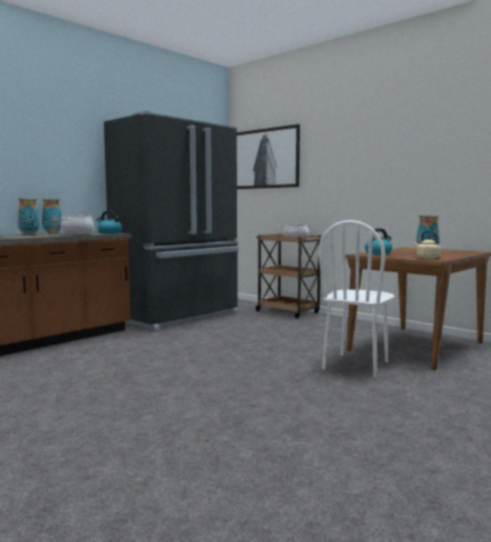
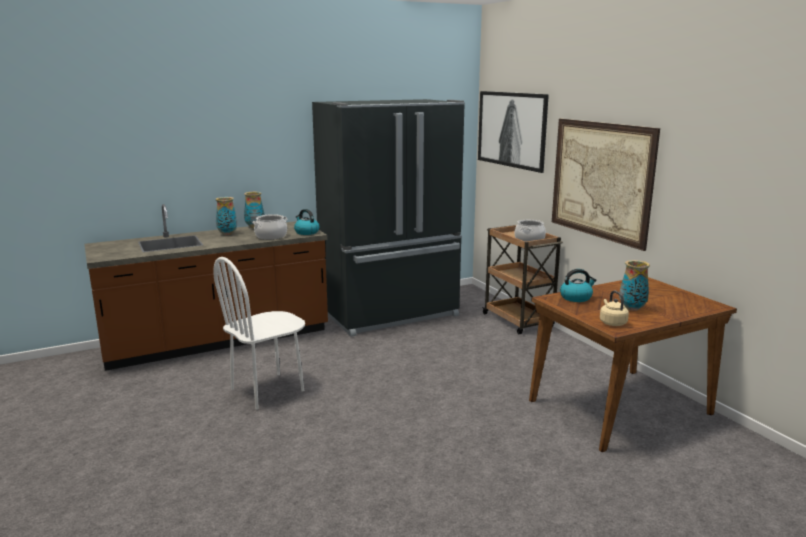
camera: 20 degrees right, 10 degrees up
white chair [318,220,394,378] -> white chair moved to [213,257,305,410]
none -> picture [552,119,660,251]

